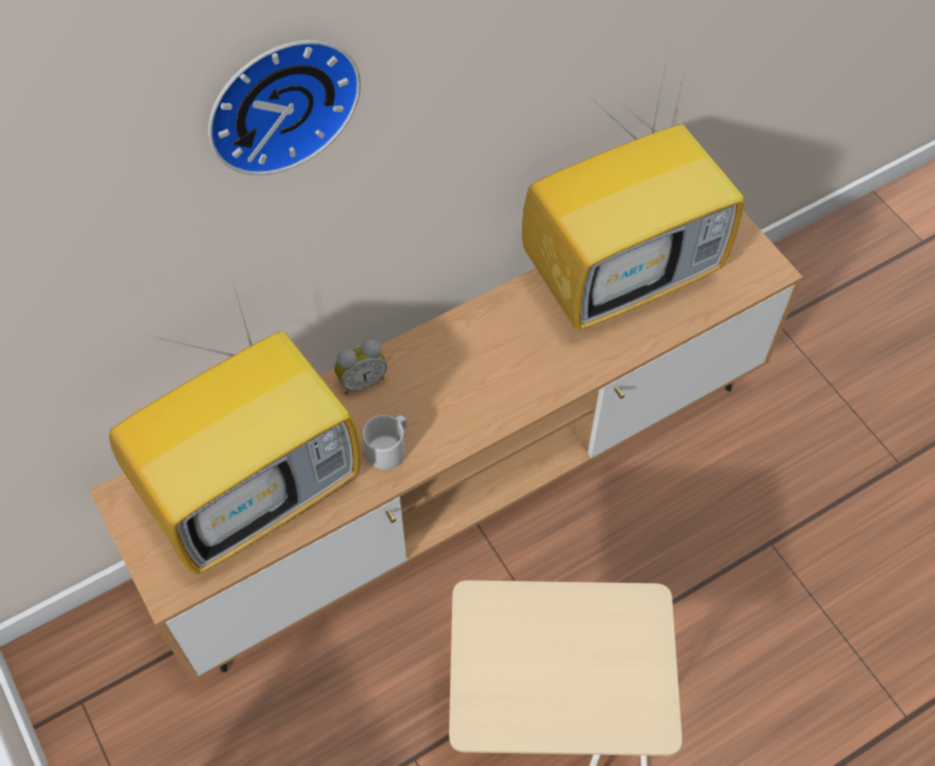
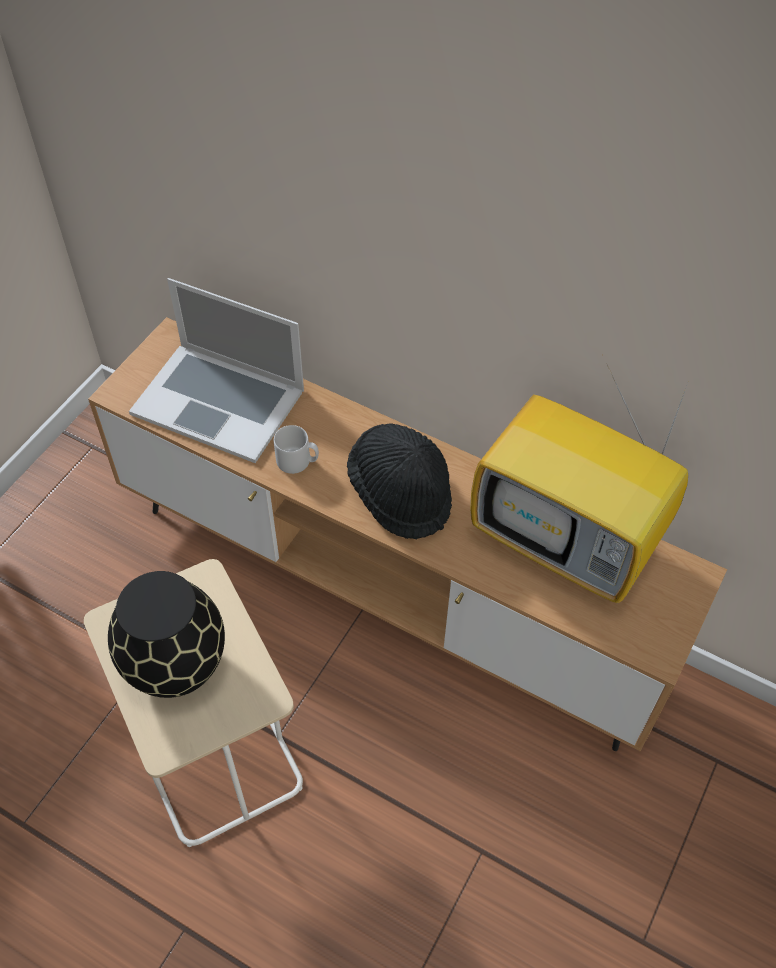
camera: 60 degrees right, 5 degrees down
television [109,269,361,575] -> laptop [129,278,304,463]
wall clock [208,40,361,175] -> none
alarm clock [334,340,387,395] -> none
none -> black vase [108,571,225,698]
none -> black hat [347,423,452,539]

